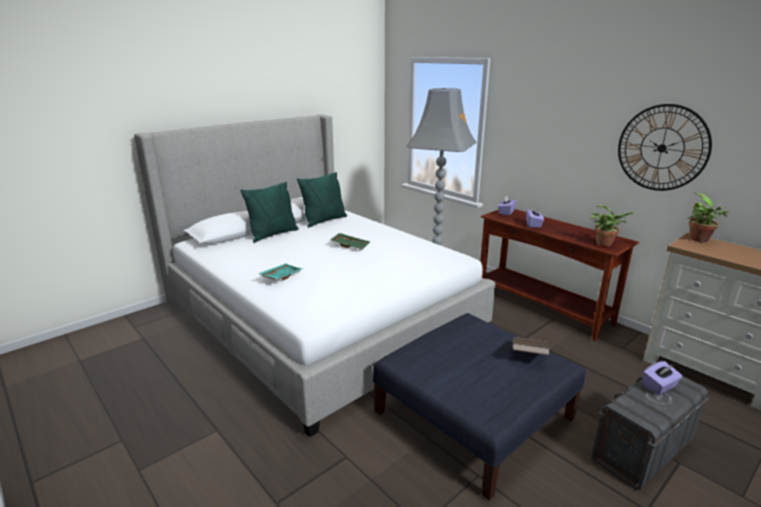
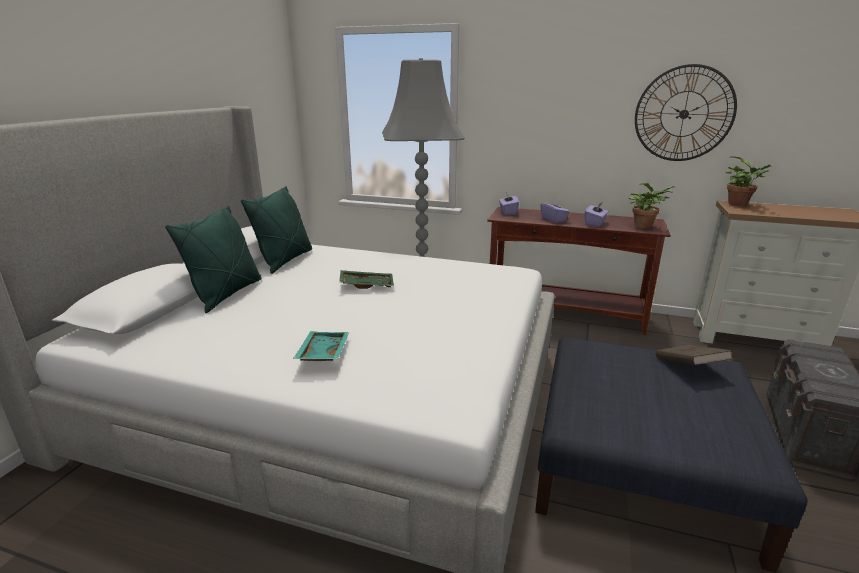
camera: 30 degrees left, 0 degrees up
purple tissue box [642,361,683,395] -> purple tissue box moved to [585,202,608,227]

